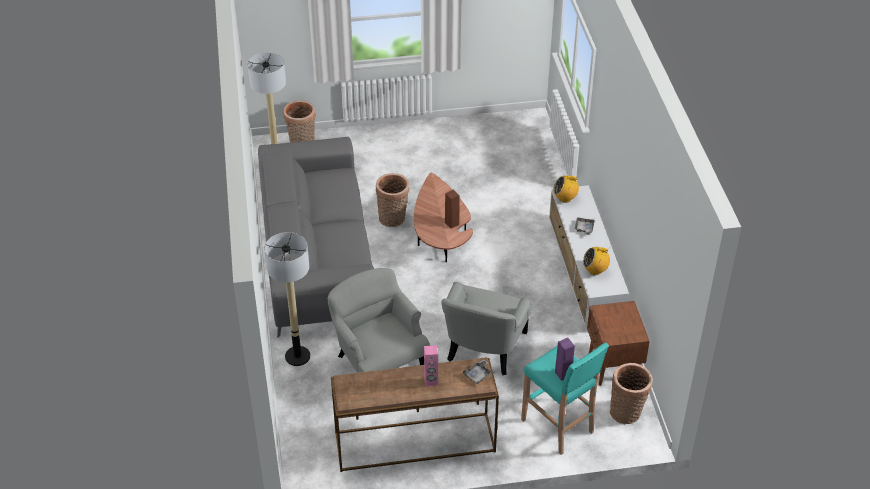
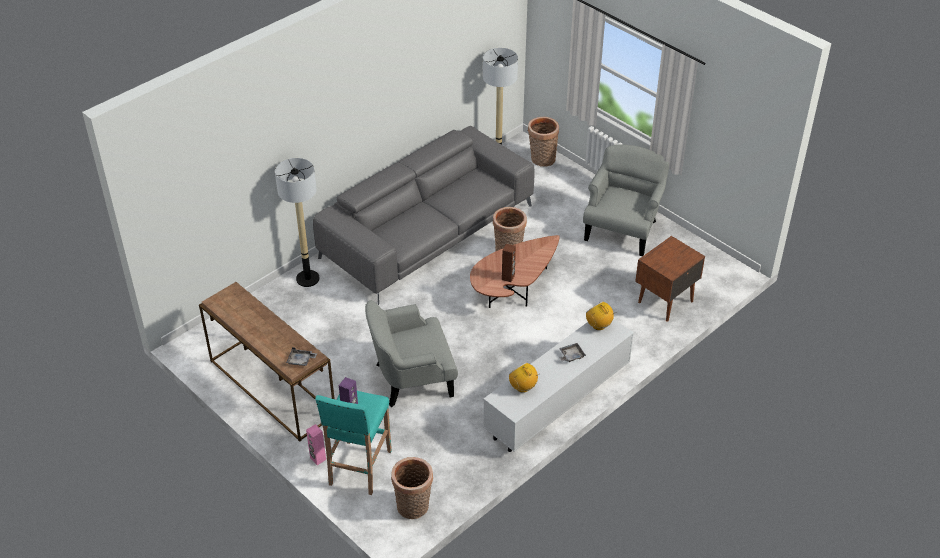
camera: 55 degrees right, 0 degrees up
grey armchair [328,268,430,373] -> grey armchair moved to [583,145,669,256]
pink speaker [424,345,438,386] -> pink speaker moved to [306,424,326,465]
brown nightstand [587,301,650,386] -> brown nightstand moved to [635,236,705,321]

